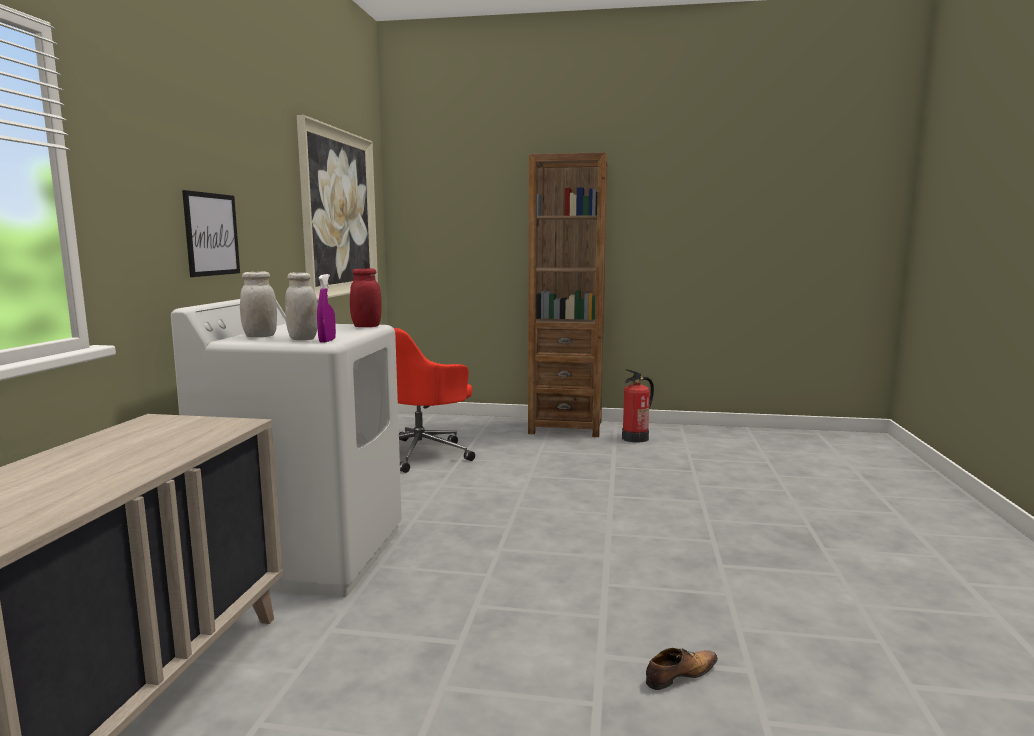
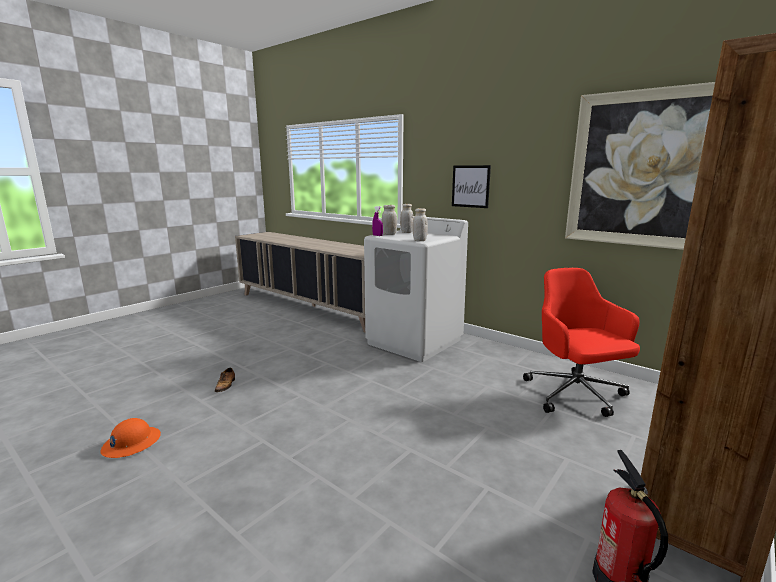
camera: 120 degrees right, 5 degrees up
red jar [350,268,382,327] -> white jar [412,208,428,241]
none -> orange hard hat [100,418,161,458]

